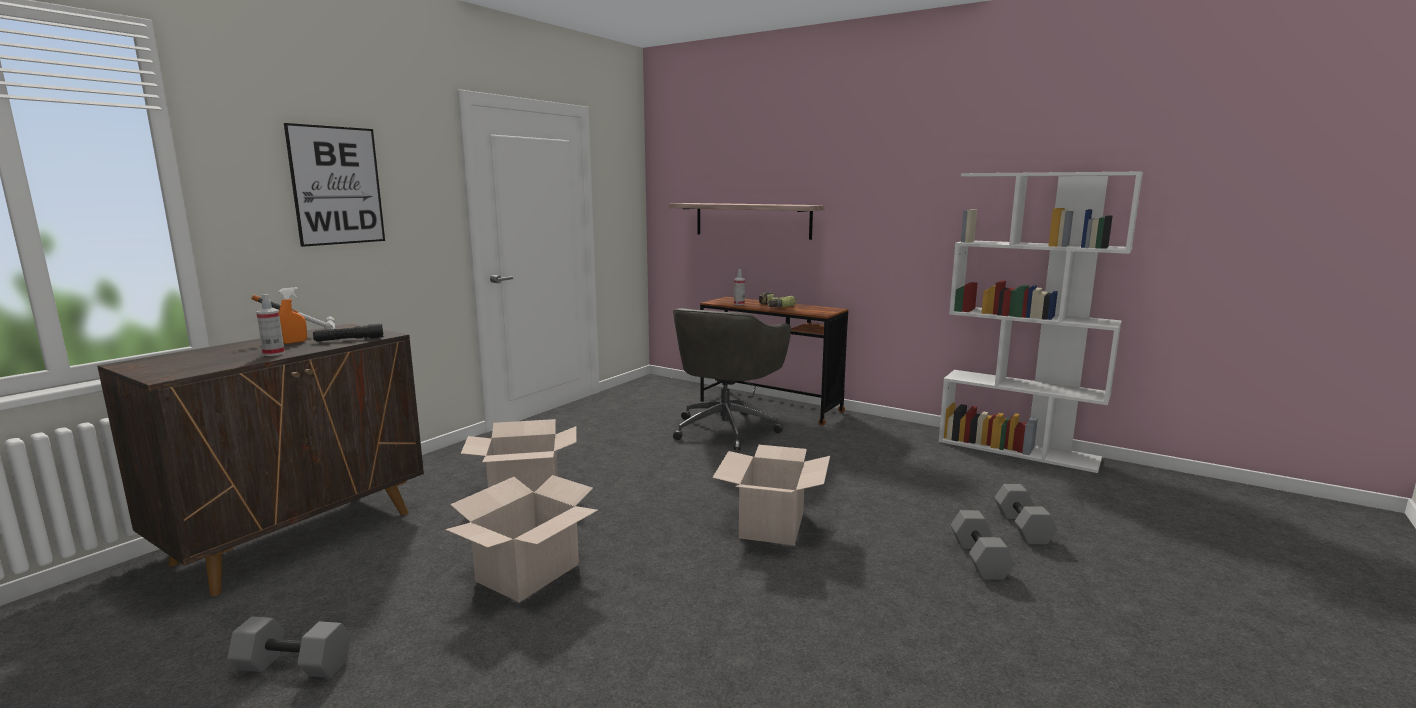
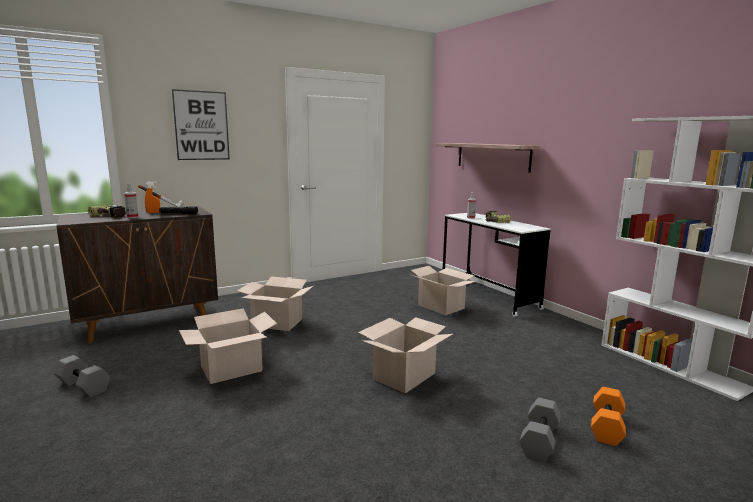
camera: 25 degrees right, 0 degrees up
grey office chair [673,308,791,450] -> cardboard box [411,266,477,315]
brown desk [700,297,848,426] -> white desk [443,213,551,317]
grey dumbbell [994,484,1058,545] -> orange dumbbell [591,387,626,446]
none -> power drill [88,205,126,218]

